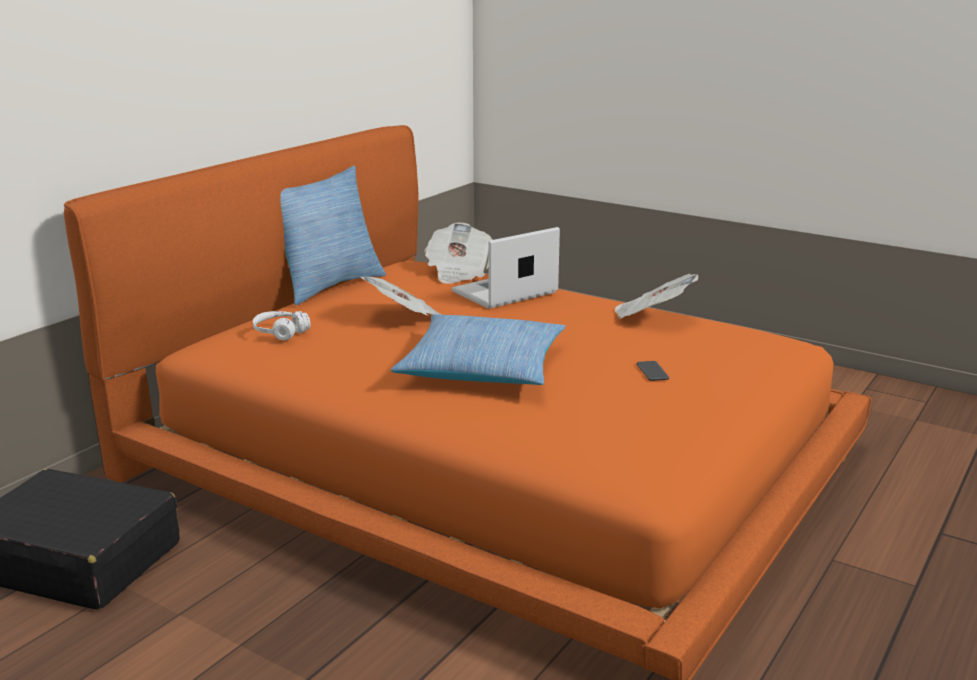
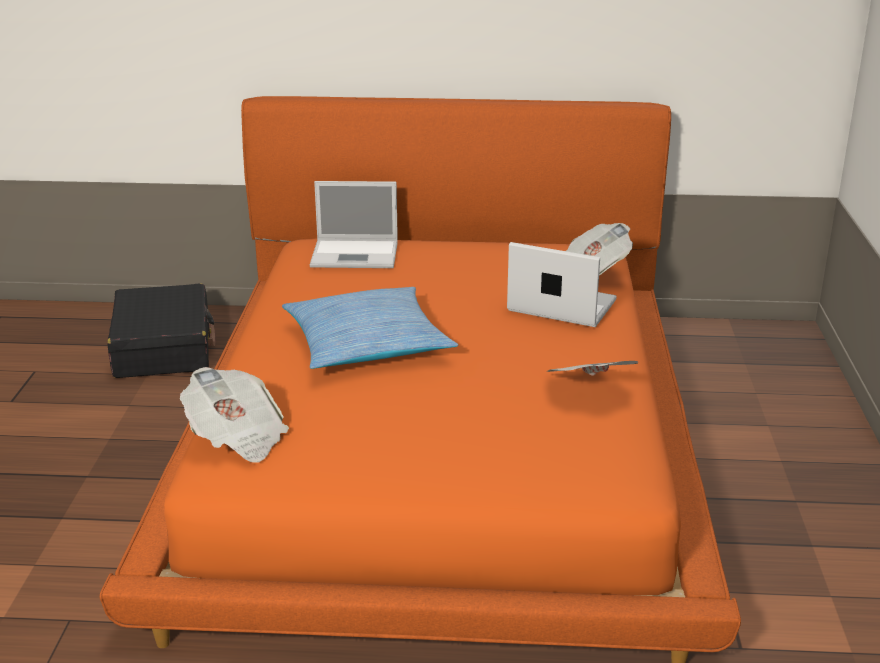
camera: 60 degrees right, 5 degrees up
white headphones [253,311,310,340] -> laptop [310,181,398,268]
pillow [280,166,386,305] -> none
newspaper [360,276,442,316] -> newspaper moved to [180,367,289,463]
phone [636,361,669,381] -> none

